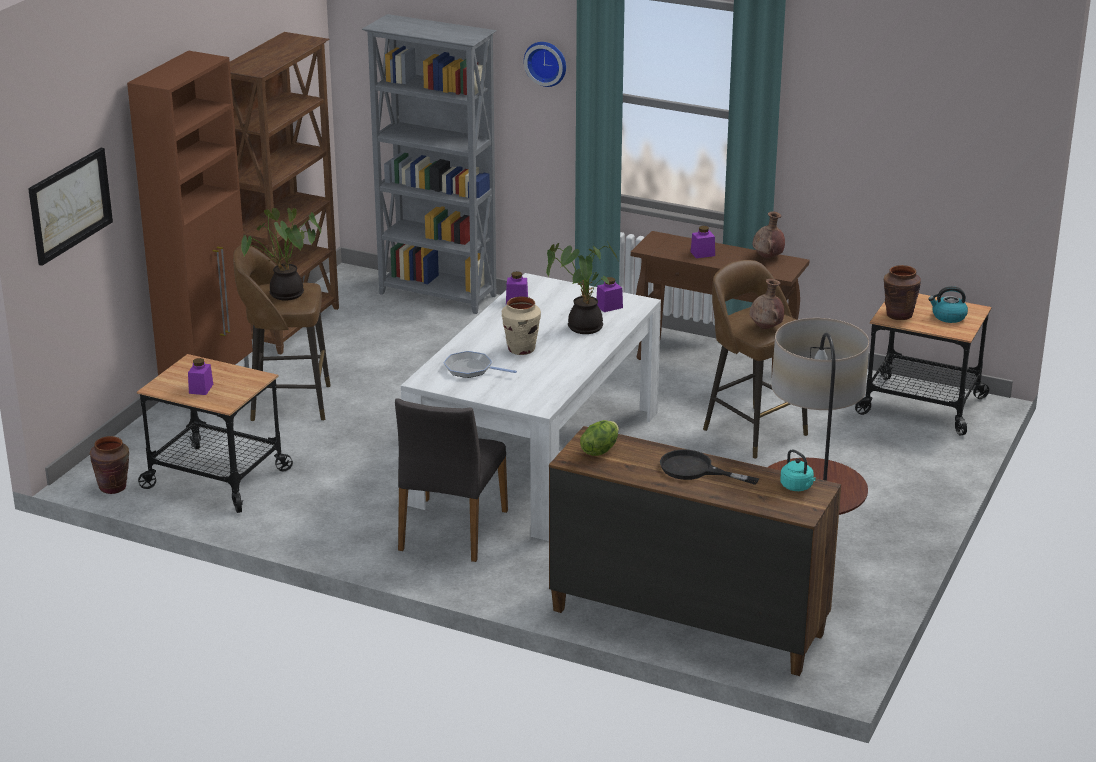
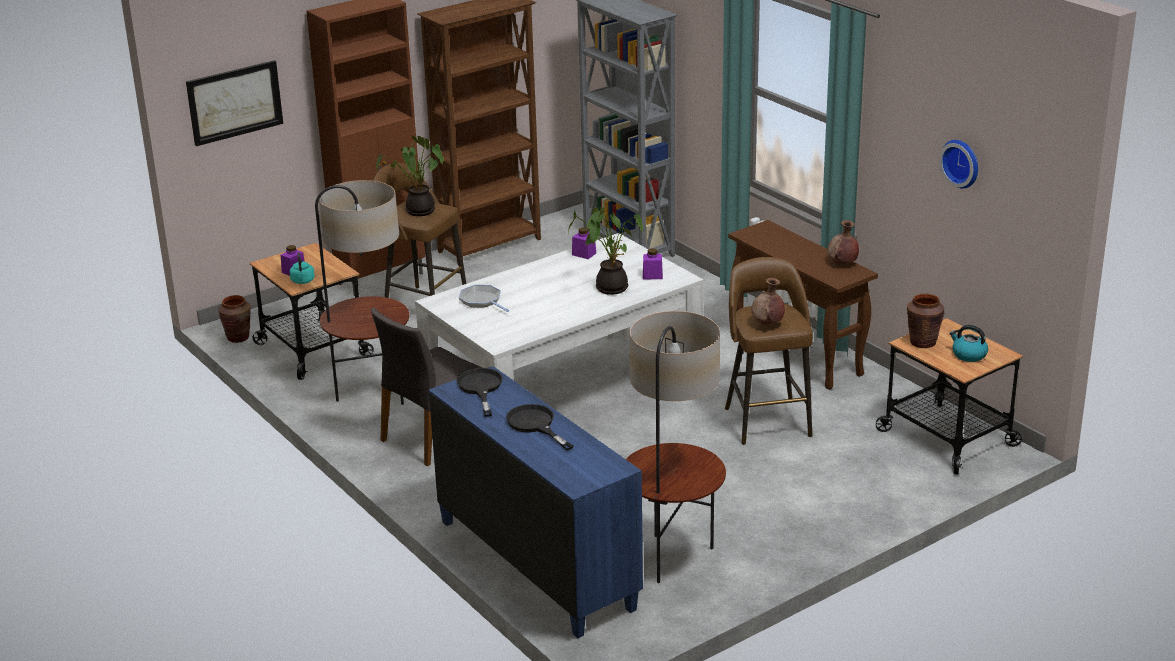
camera: 30 degrees right, 0 degrees up
beige vase [502,297,541,355] -> none
wall clock [524,42,566,87] -> wall clock moved to [939,140,978,189]
brown dresser [549,426,841,676] -> blue dresser [428,366,643,638]
lettuce [580,420,619,456] -> black frying pan [456,368,503,417]
purple jar [691,226,715,258] -> none
turquoise kettle [780,449,816,491] -> turquoise kettle moved to [290,252,315,284]
none -> floor lamp [315,180,409,405]

